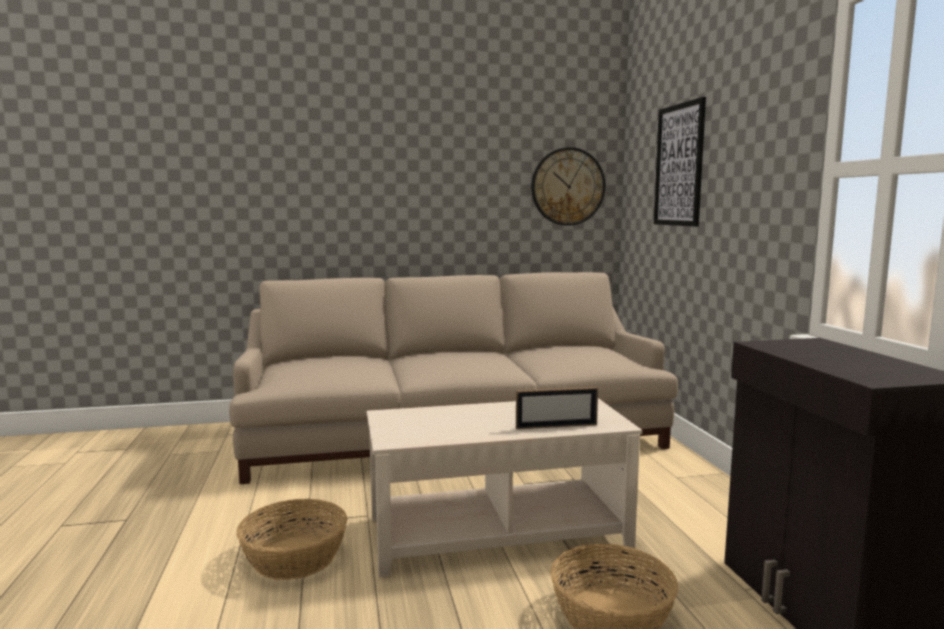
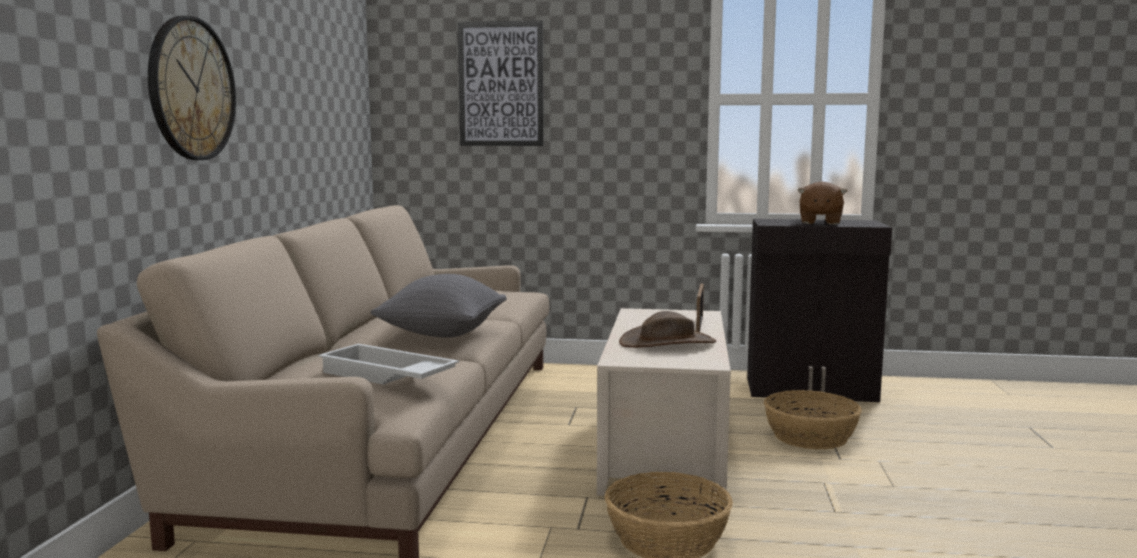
camera: 70 degrees left, 0 degrees up
wall clock [531,147,606,226] -> wall clock moved to [148,16,236,160]
none -> white tray [318,344,459,385]
none -> grey pillow [371,274,507,338]
none -> brown hat [619,311,717,348]
none -> brown plush toy [798,181,847,225]

